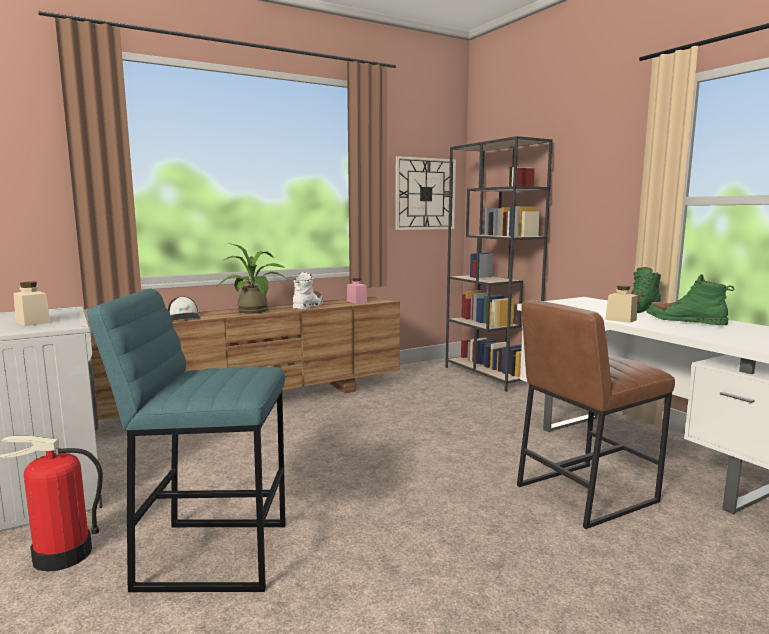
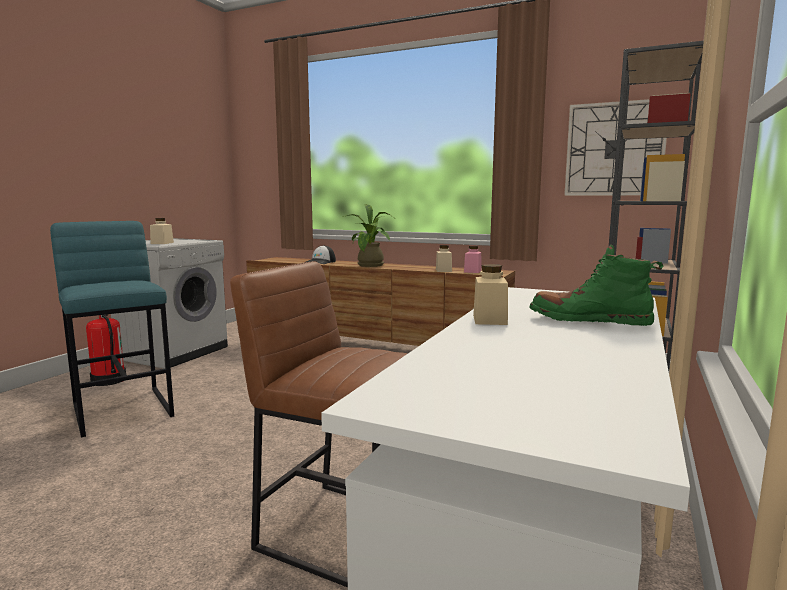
camera: 55 degrees right, 0 degrees up
white boot [293,272,323,310] -> none
green boot [646,274,735,325] -> none
none -> beige jar [436,245,452,272]

